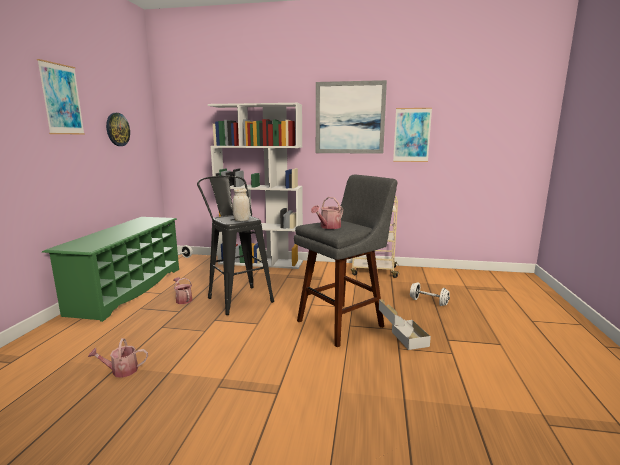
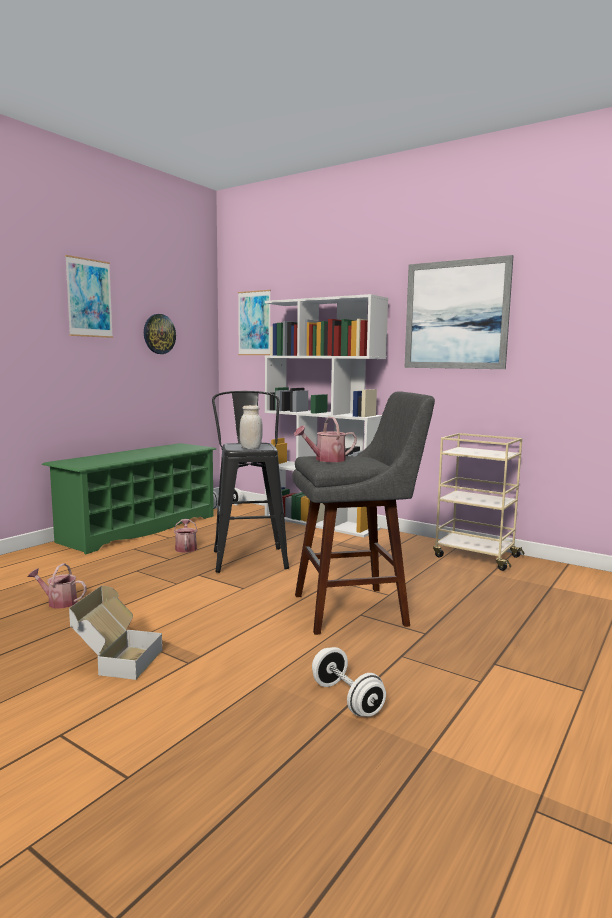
camera: 25 degrees right, 5 degrees down
cardboard box [379,299,431,350] -> cardboard box moved to [69,586,162,680]
picture [393,108,432,162] -> picture moved to [238,290,271,355]
white dumbbell [410,282,450,306] -> white dumbbell moved to [312,647,386,717]

